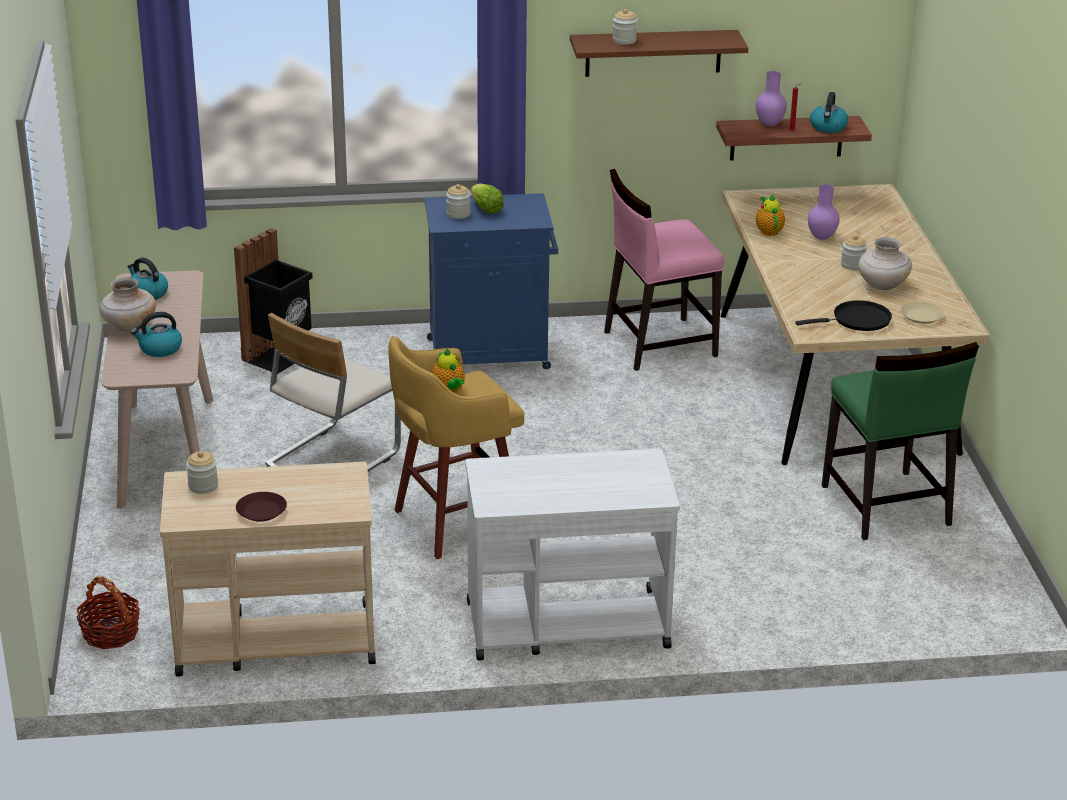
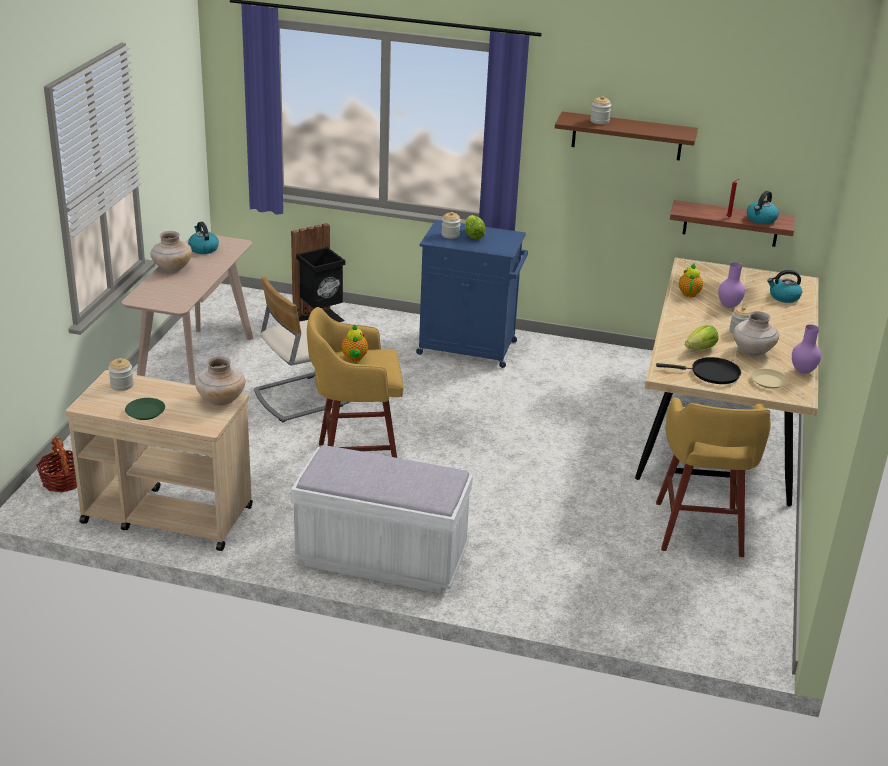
camera: 20 degrees right, 0 degrees up
kettle [131,312,182,357] -> kettle moved to [767,270,802,303]
brown plate [236,492,287,522] -> green plate [125,398,165,420]
white cart [465,449,680,660] -> white bench [291,445,473,593]
pink chair [604,169,724,371] -> none
purple vase [756,71,787,126] -> purple vase moved to [792,325,821,374]
green chair [822,342,979,540] -> yellow stool [656,397,771,557]
none -> beige vase [195,356,245,406]
none -> lettuce [685,325,718,350]

